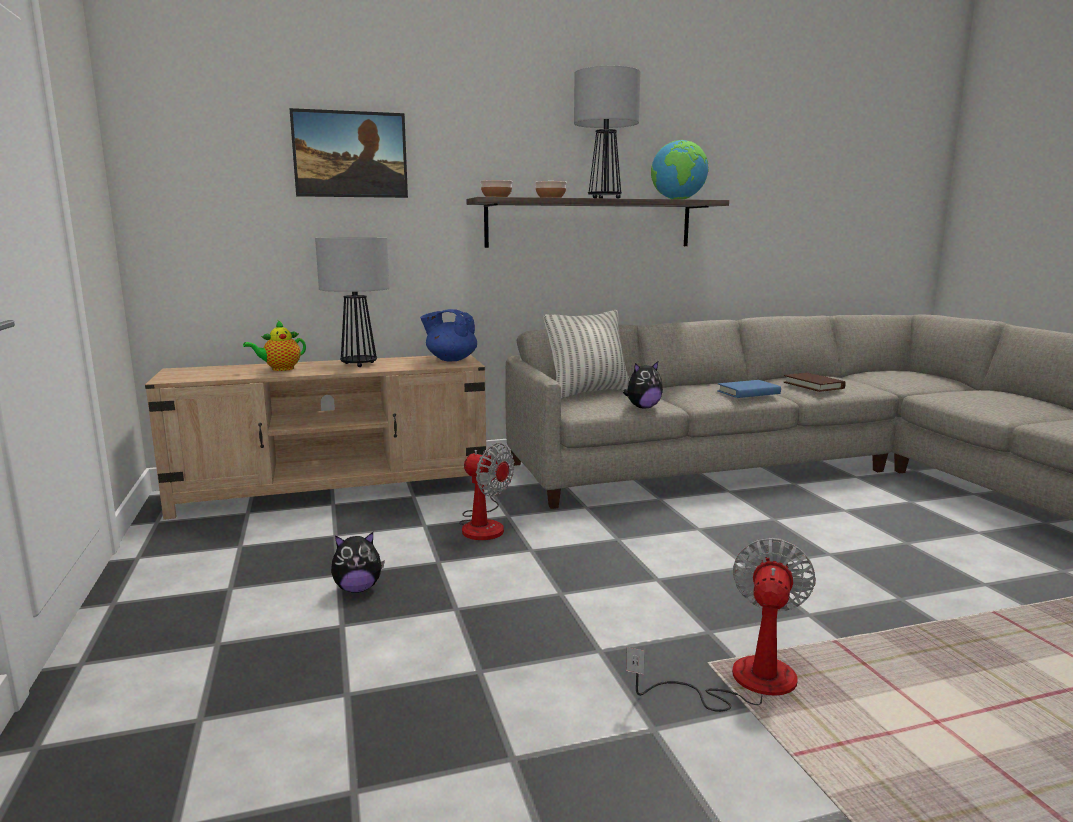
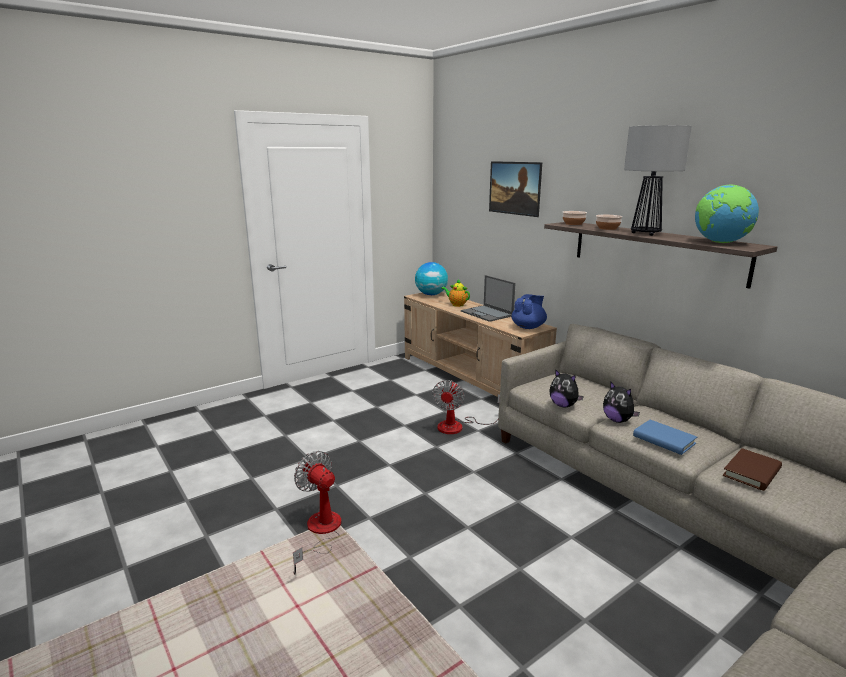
camera: 70 degrees right, 5 degrees up
table lamp [315,237,389,367] -> laptop [461,275,515,322]
plush toy [331,532,385,593] -> plush toy moved to [603,382,640,423]
blue teapot [420,309,477,362] -> blue teapot turned 45 degrees clockwise [511,294,547,329]
pillow [544,310,630,399] -> none
fan [626,538,816,712] -> fan turned 135 degrees counterclockwise [293,451,341,575]
none -> globe [415,262,448,295]

